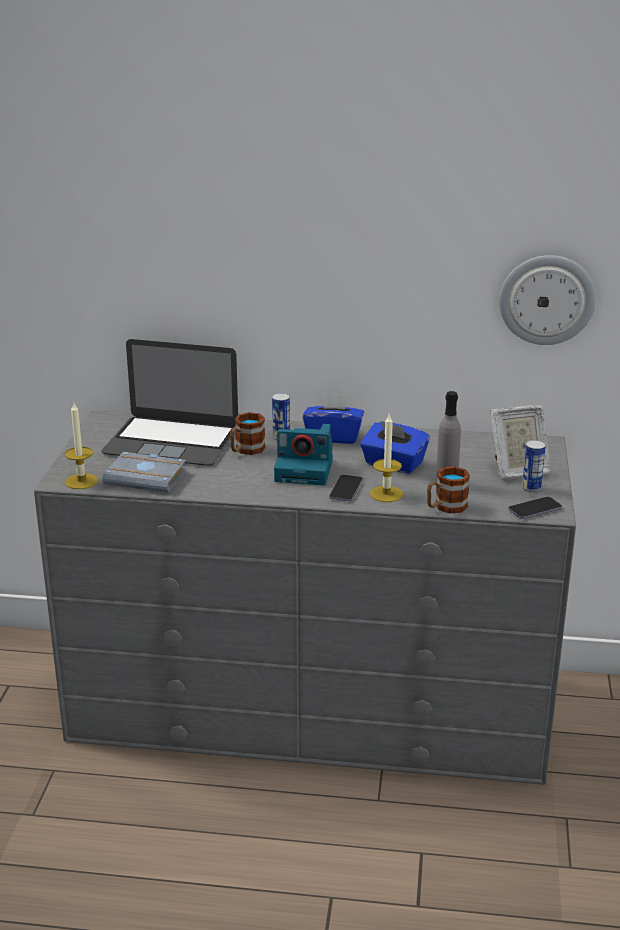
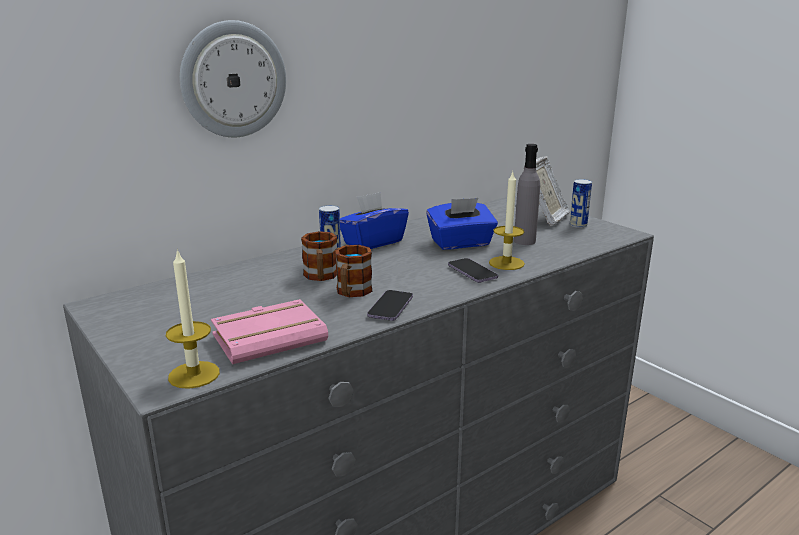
camera: 45 degrees left, 5 degrees down
laptop [101,339,238,466] -> none
grey book [102,452,187,493] -> pink book [211,299,328,364]
camera [274,424,333,485] -> none
mug [427,466,470,514] -> mug moved to [335,245,372,297]
wall clock [499,255,596,345] -> wall clock moved to [180,20,286,137]
phone [508,497,562,519] -> phone moved to [367,290,413,321]

